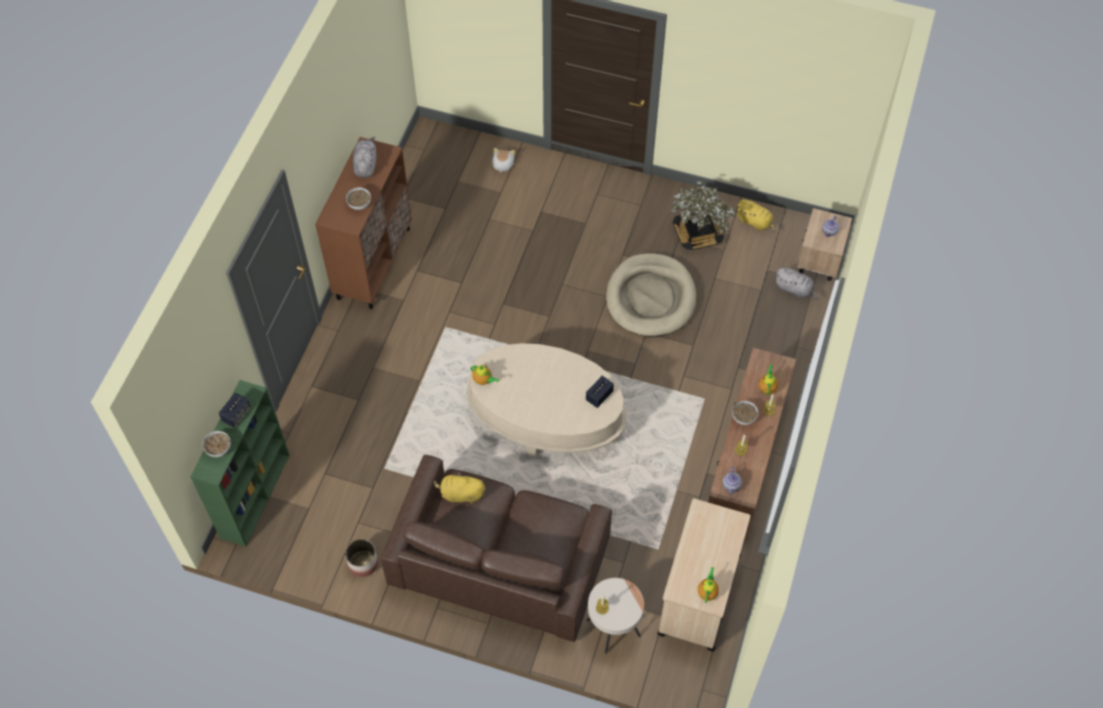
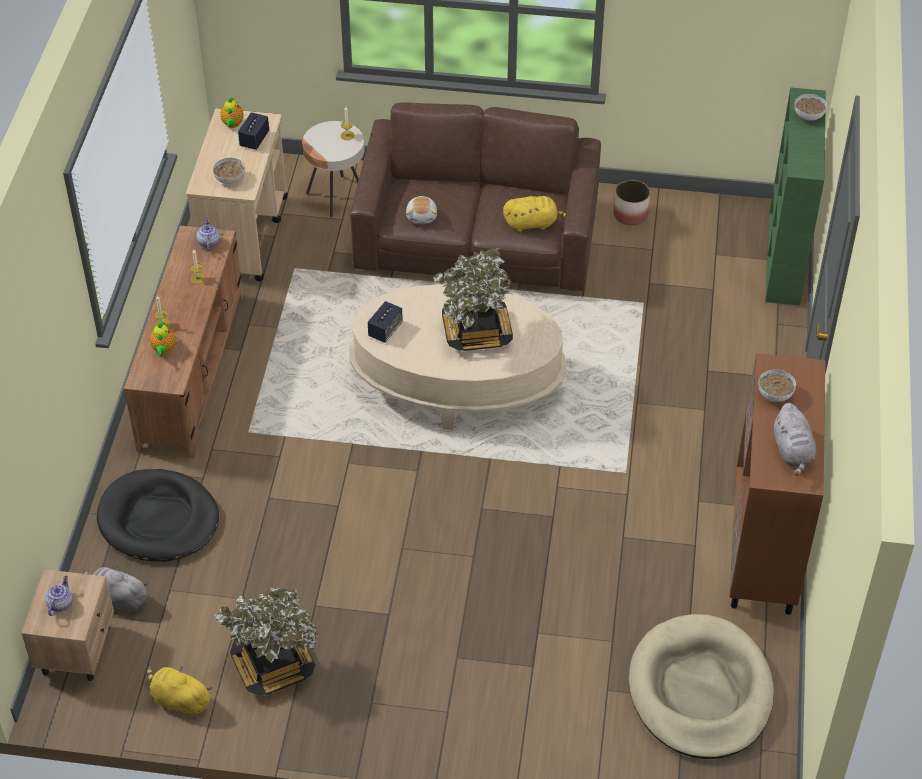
camera: 170 degrees right, 10 degrees down
speaker [219,392,251,428] -> speaker moved to [238,112,269,150]
teapot [470,365,499,385] -> none
plush toy [492,148,515,173] -> plush toy moved to [406,196,437,224]
beige dog bed [606,253,696,337] -> beige dog bed moved to [629,614,774,759]
bowl [732,401,758,425] -> bowl moved to [213,158,245,184]
none -> black dog bed [97,469,219,562]
none -> potted plant [433,248,513,351]

